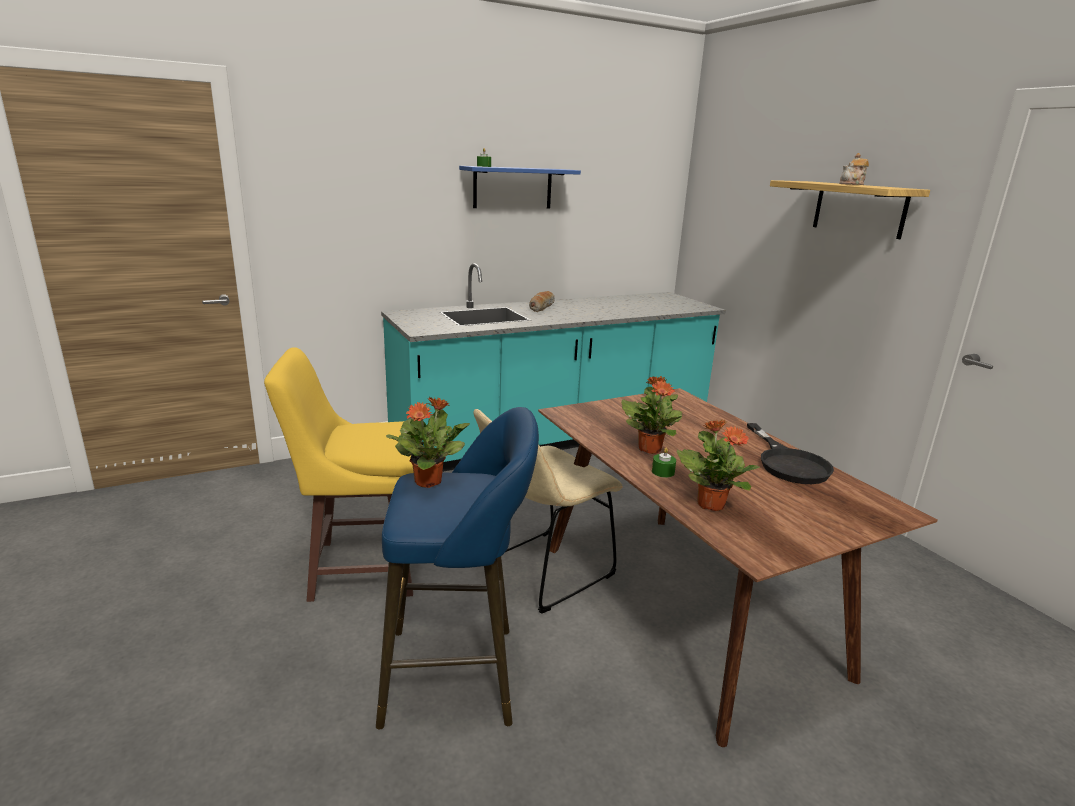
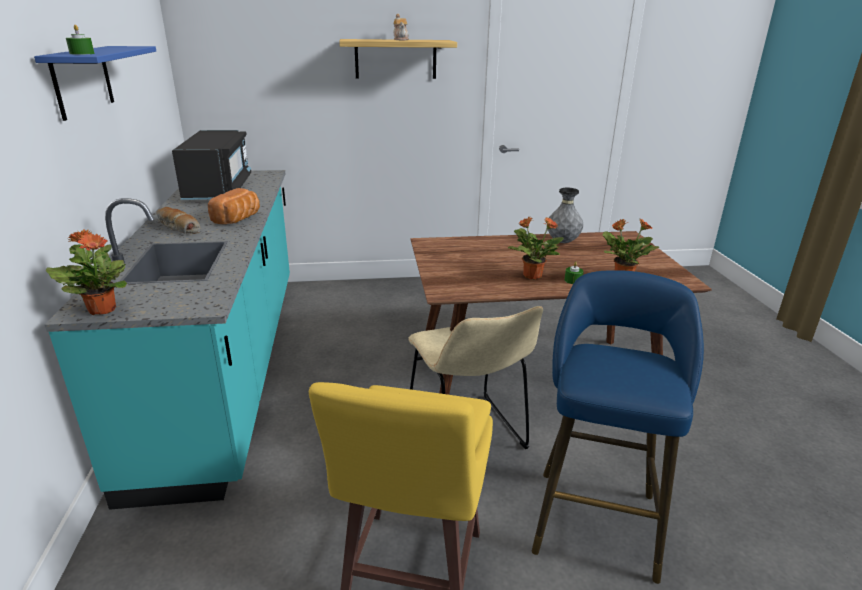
camera: 70 degrees left, 5 degrees up
potted plant [386,397,470,488] -> potted plant moved to [46,229,127,315]
black frying pan [747,423,834,484] -> grey vase [548,188,583,243]
none -> black microwave [172,130,251,200]
none -> bread [208,188,260,224]

